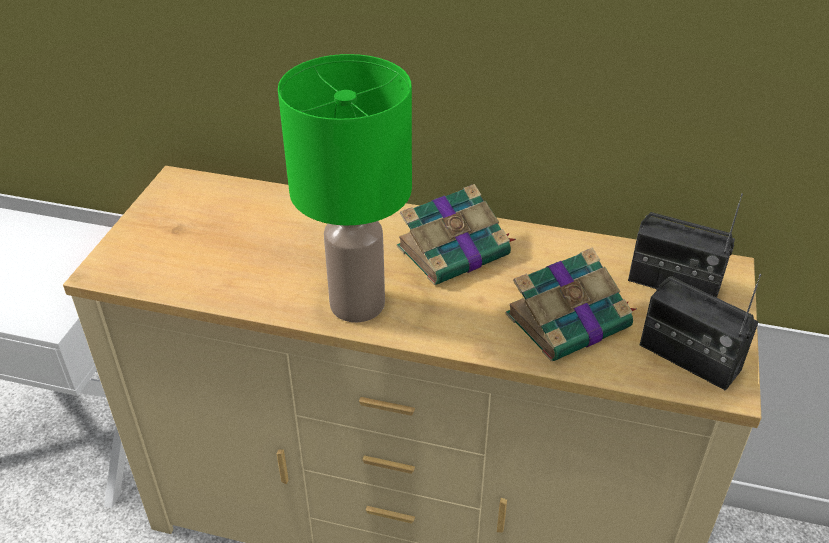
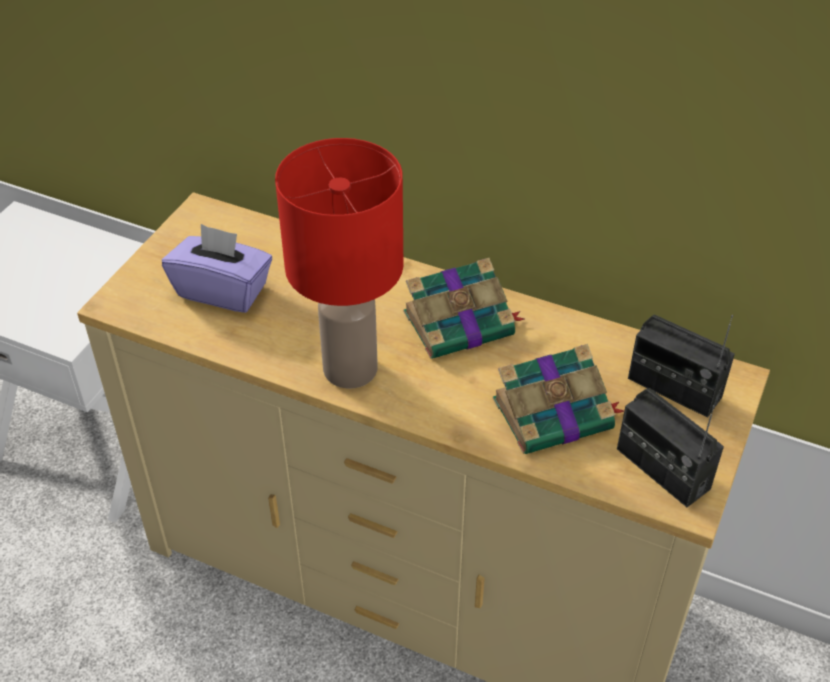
camera: 10 degrees right, 5 degrees up
green table lamp [278,54,412,322] -> red table lamp [275,138,403,388]
none -> purple tissue box [162,224,272,313]

